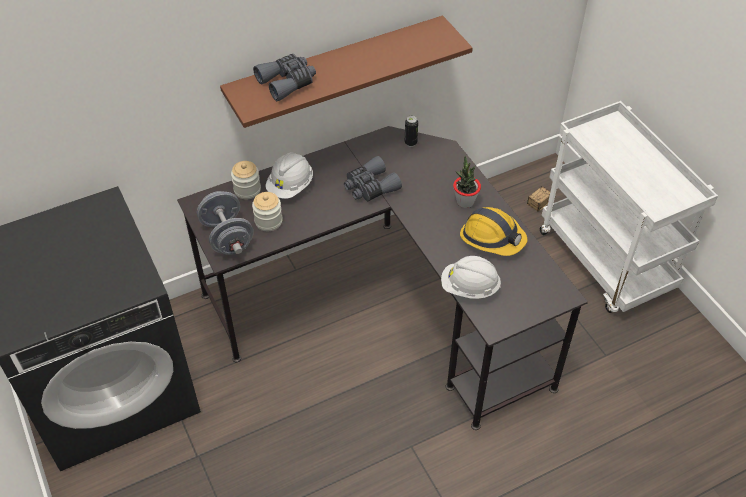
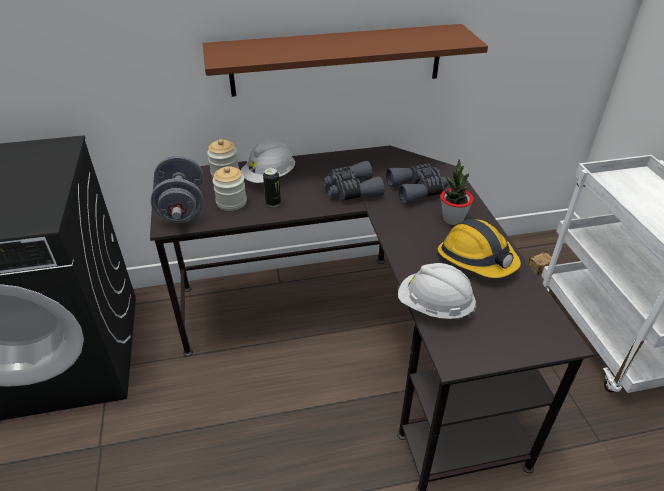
camera: 15 degrees right, 10 degrees down
grey binoculars [253,54,316,101] -> grey binoculars moved to [386,163,449,205]
can [405,116,418,147] -> can moved to [263,168,281,207]

